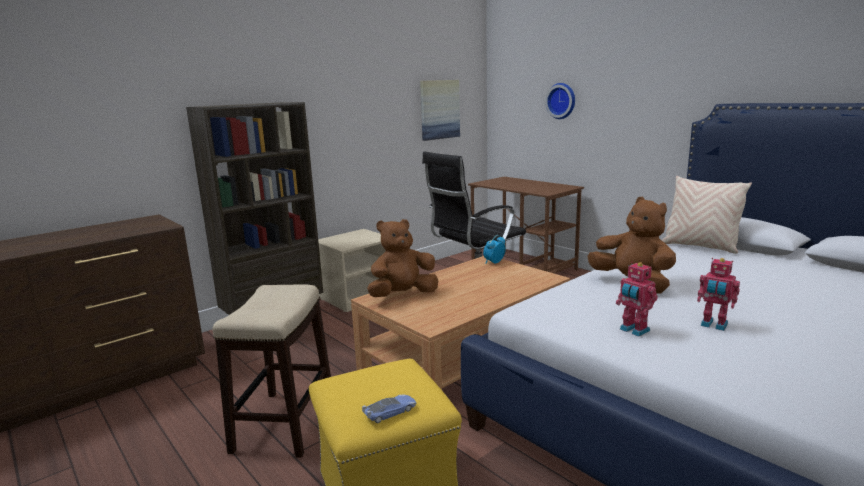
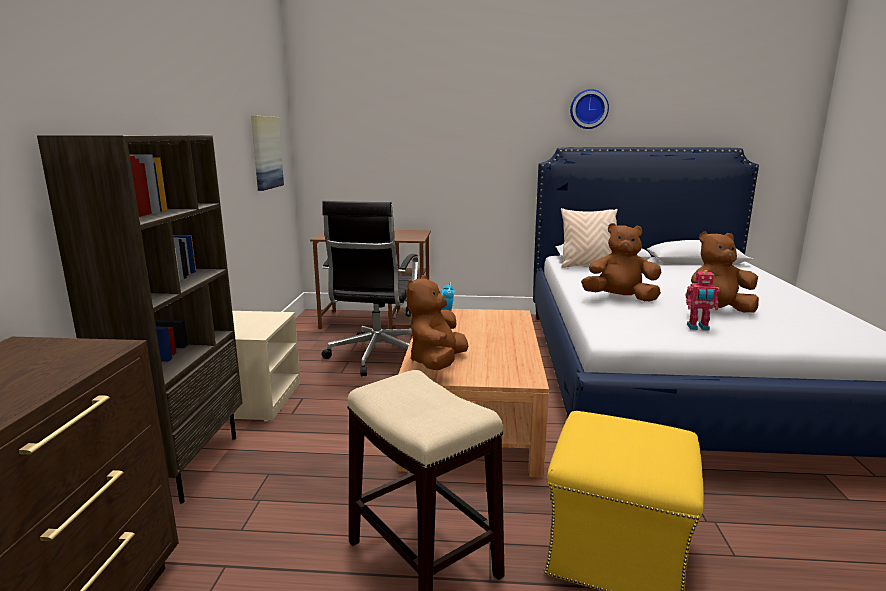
camera: 45 degrees left, 0 degrees up
toy car [362,395,416,423] -> none
wall clock [545,83,575,119] -> wall clock moved to [570,89,609,129]
toy robot [697,258,740,331] -> brown plush toy [691,232,759,313]

